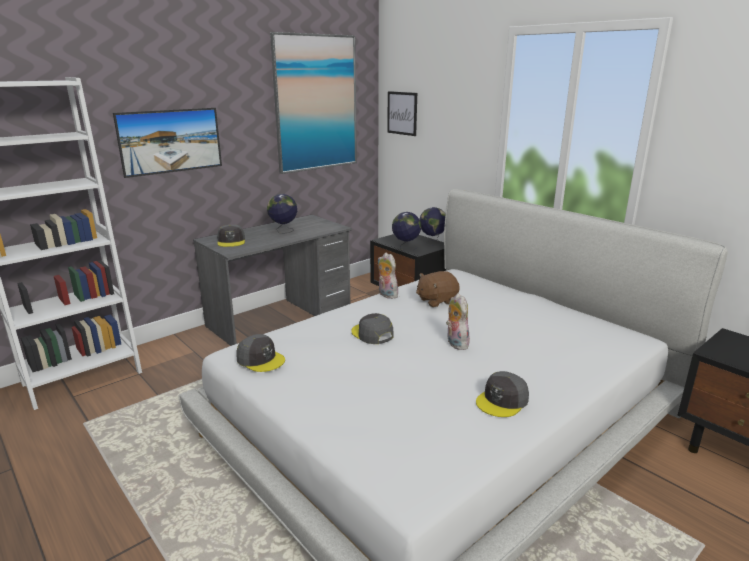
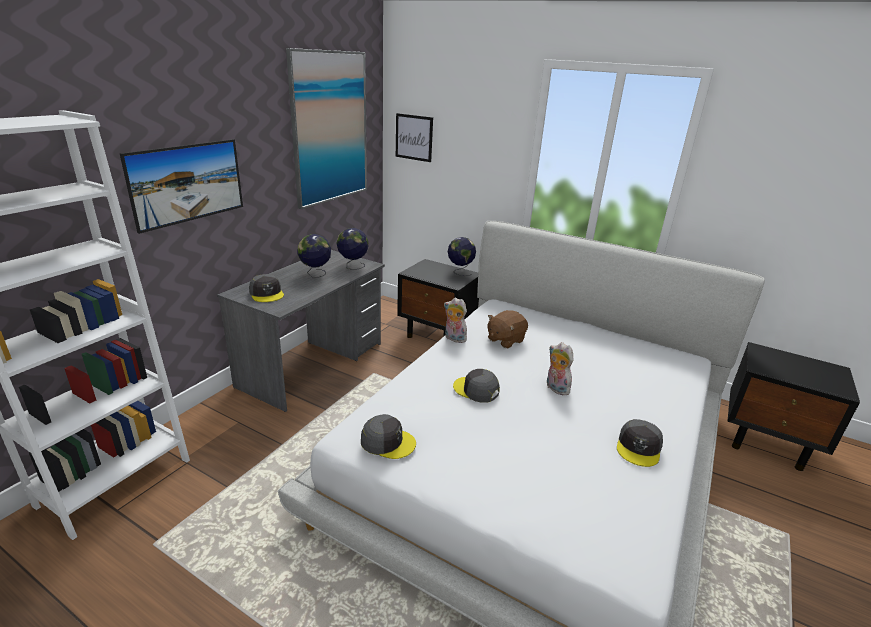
camera: 20 degrees left, 5 degrees up
globe [392,212,421,251] -> globe moved to [336,228,369,270]

